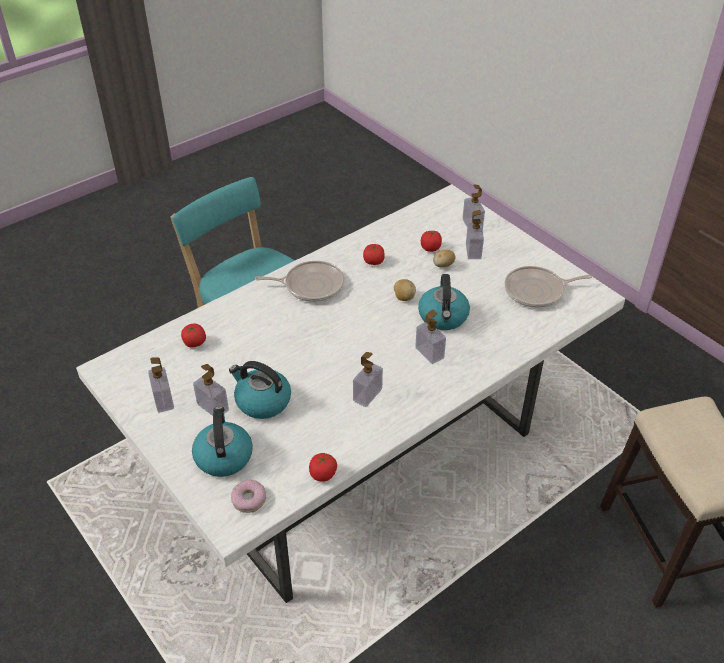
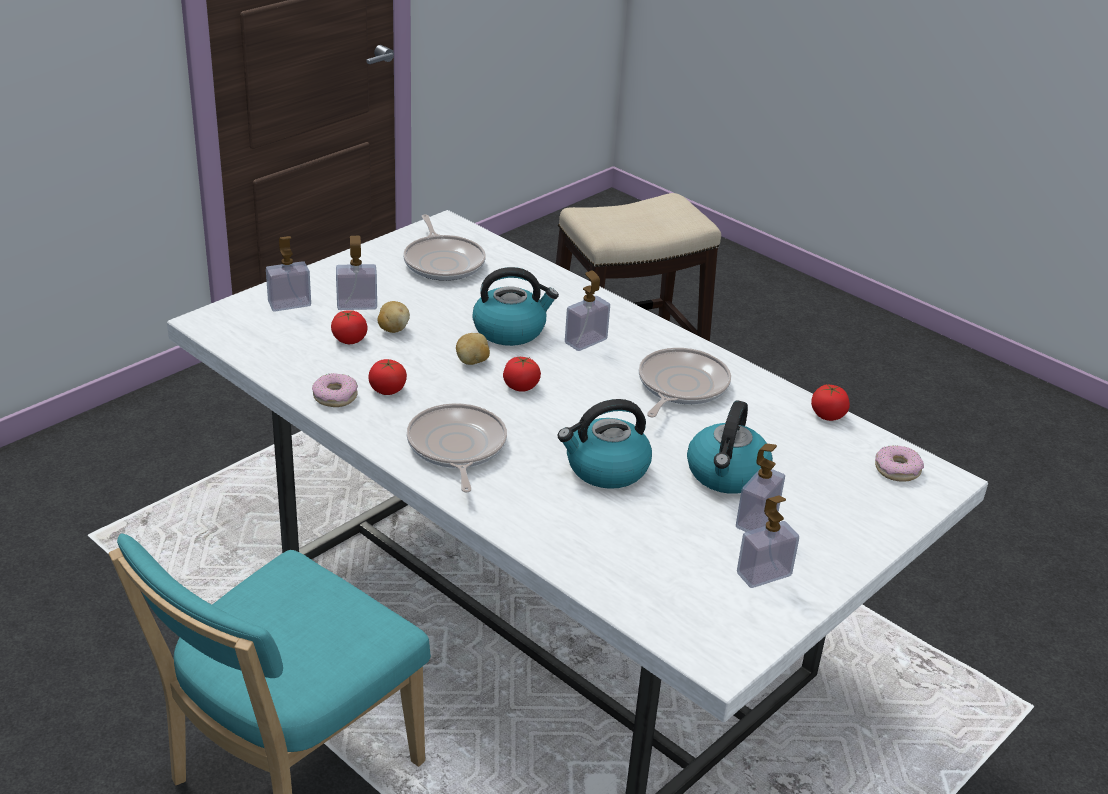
camera: 100 degrees left, 10 degrees down
tomato [181,324,206,348] -> tomato moved to [503,356,541,392]
kettle [192,406,253,477] -> kettle moved to [558,399,652,489]
soap dispenser [353,352,383,407] -> frying pan [639,348,731,418]
none -> donut [312,373,358,407]

